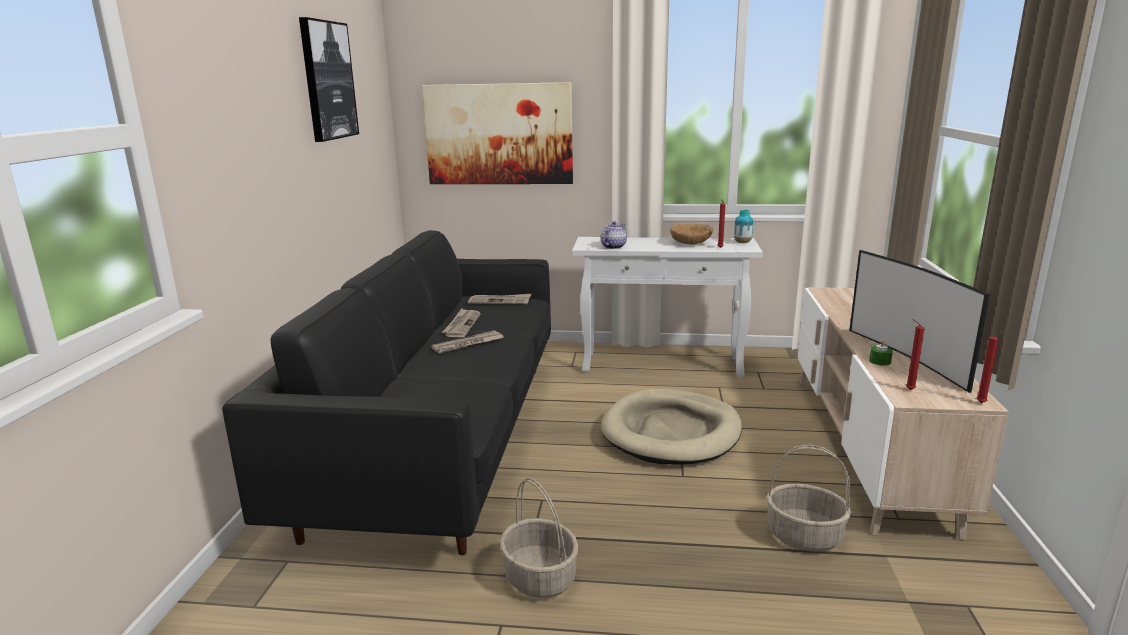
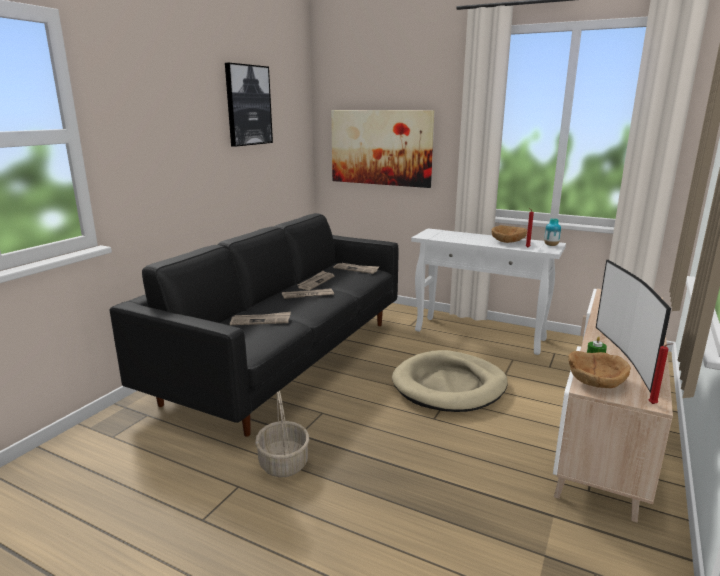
camera: 20 degrees right, 0 degrees up
teapot [601,221,627,249] -> none
basket [766,445,851,552] -> none
red candle [906,319,925,390] -> brown bowl [568,351,631,388]
none -> newspaper [230,312,291,325]

